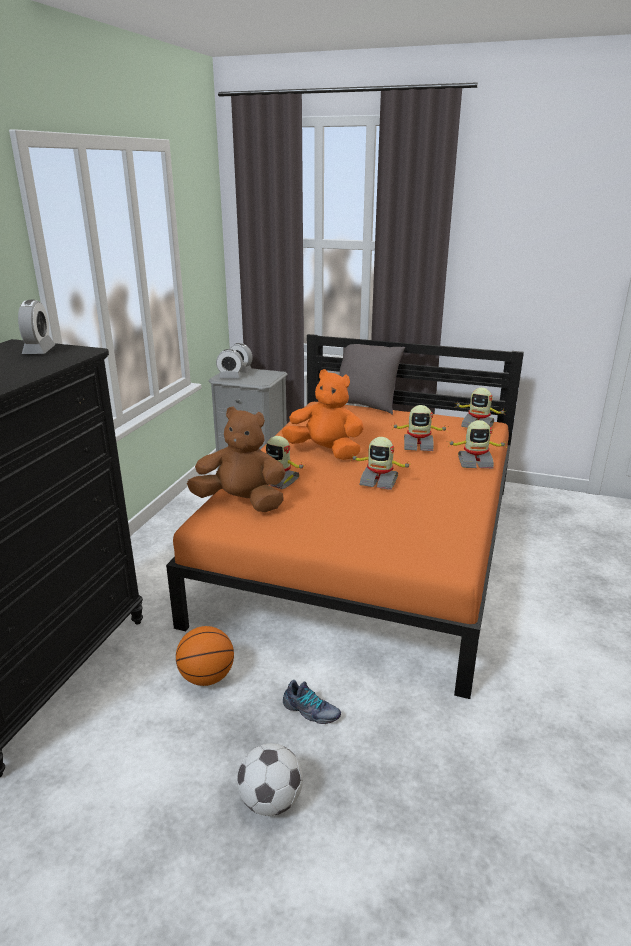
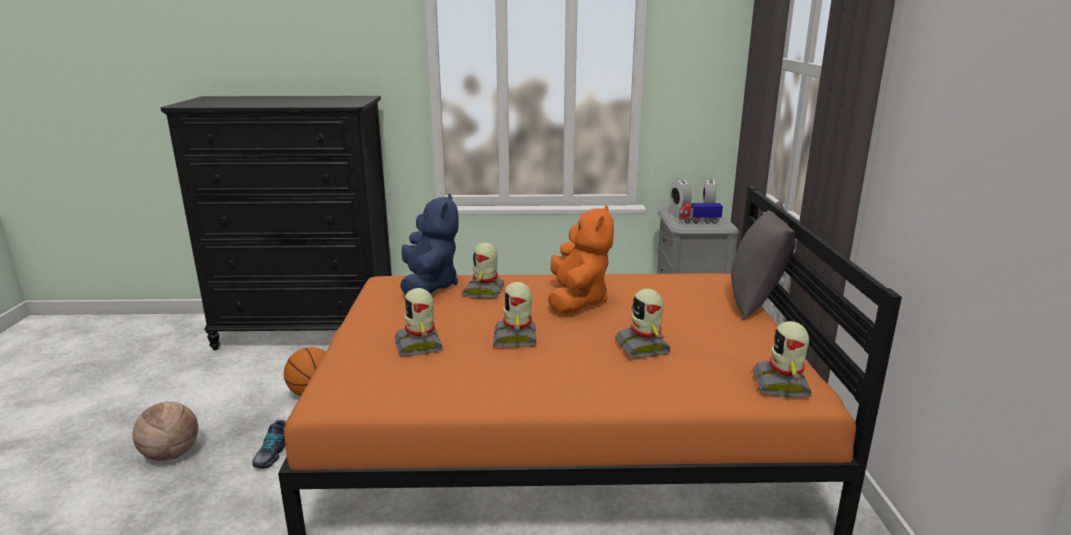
camera: 70 degrees right, 5 degrees down
alarm clock [18,300,55,354] -> none
brown plush toy [187,407,285,512] -> blue plush toy [400,193,459,295]
football [237,743,303,816] -> basketball [132,402,198,461]
toy robot [447,420,506,469] -> toy robot moved to [395,288,443,356]
none -> toy truck [679,203,723,224]

